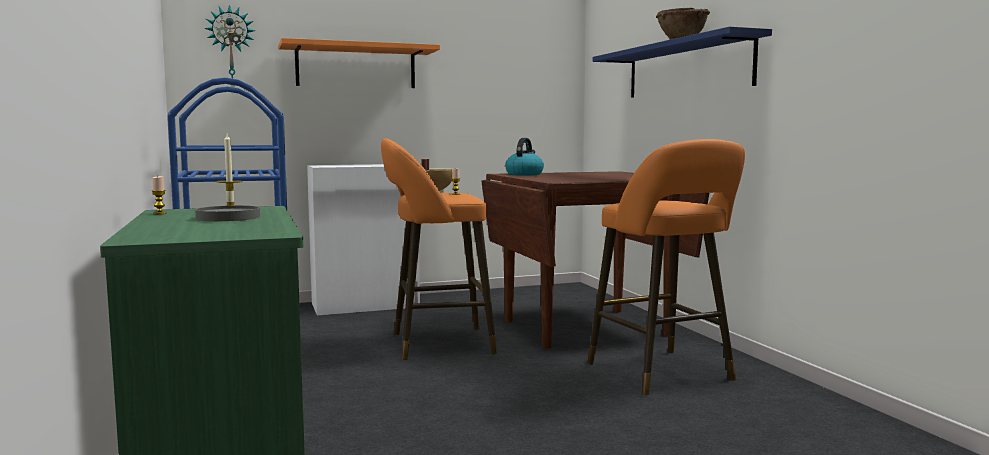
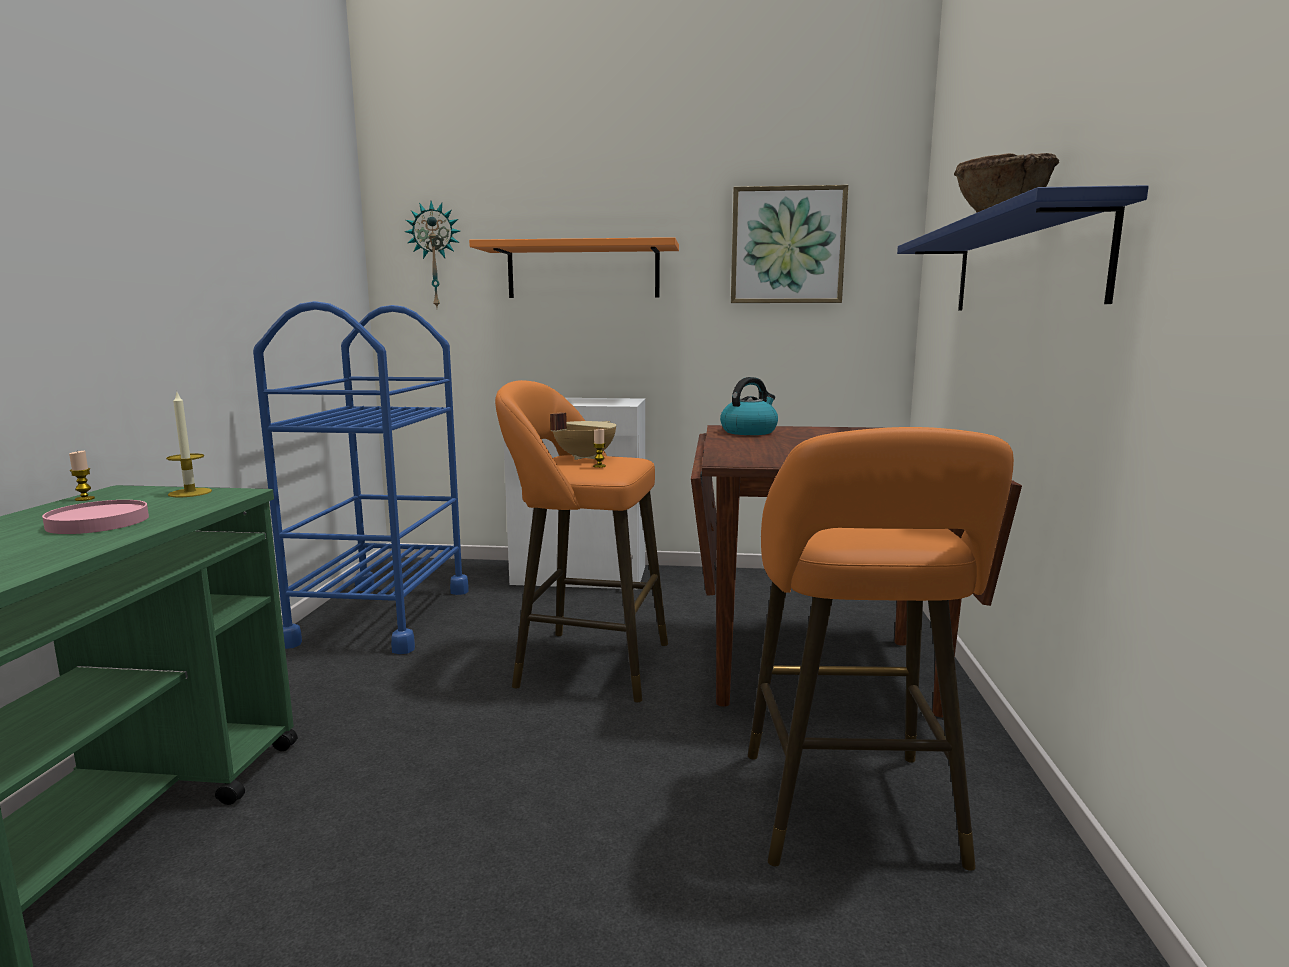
camera: 25 degrees right, 5 degrees up
grey plate [195,205,260,221] -> pink plate [42,500,149,534]
none -> picture [731,185,848,303]

